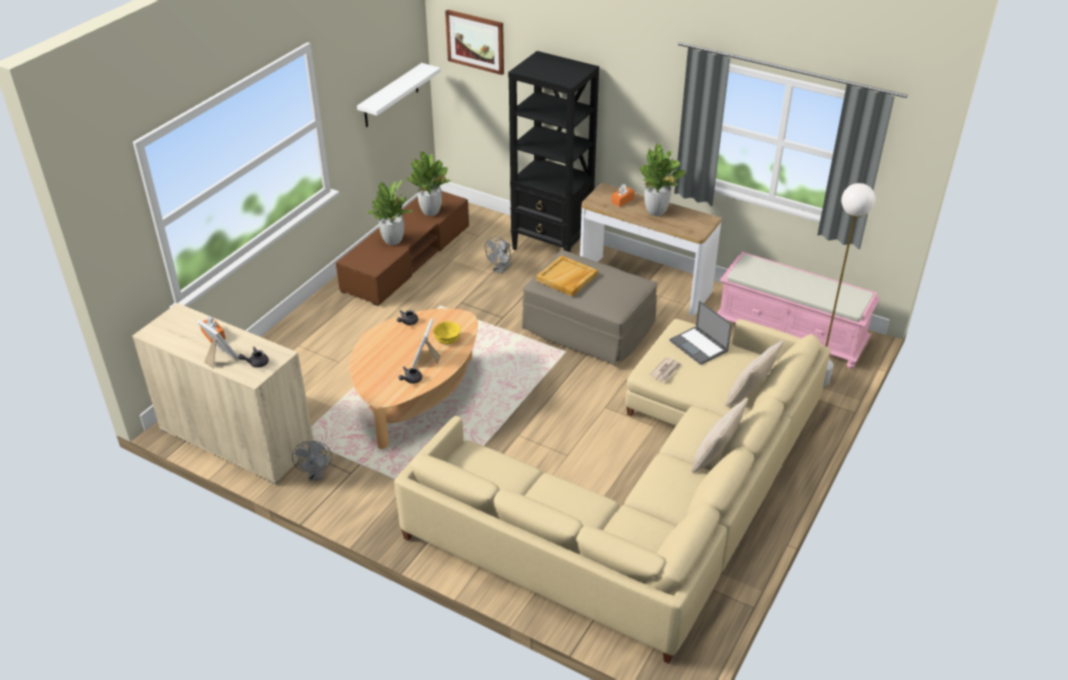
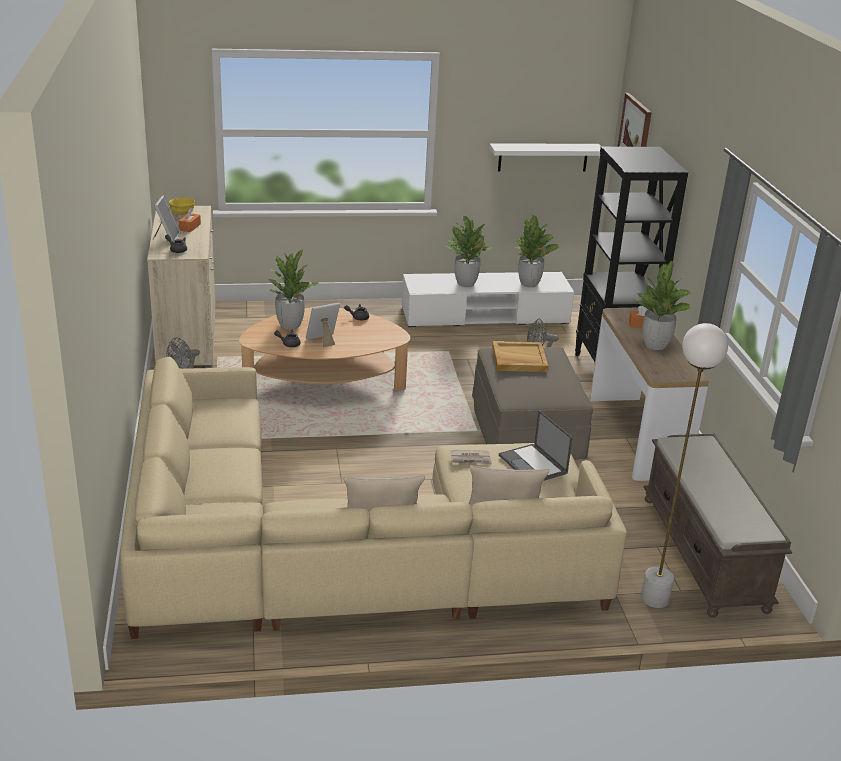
camera: 50 degrees right, 10 degrees down
brown tv stand [336,191,469,306] -> white tv stand [402,272,574,327]
yellow bowl [433,321,461,344] -> yellow bowl moved to [169,197,195,215]
laptop [669,301,732,365] -> laptop turned 45 degrees counterclockwise [499,410,573,481]
pink bench [717,252,880,369] -> brown bench [643,434,792,617]
none -> potted plant [268,250,319,330]

